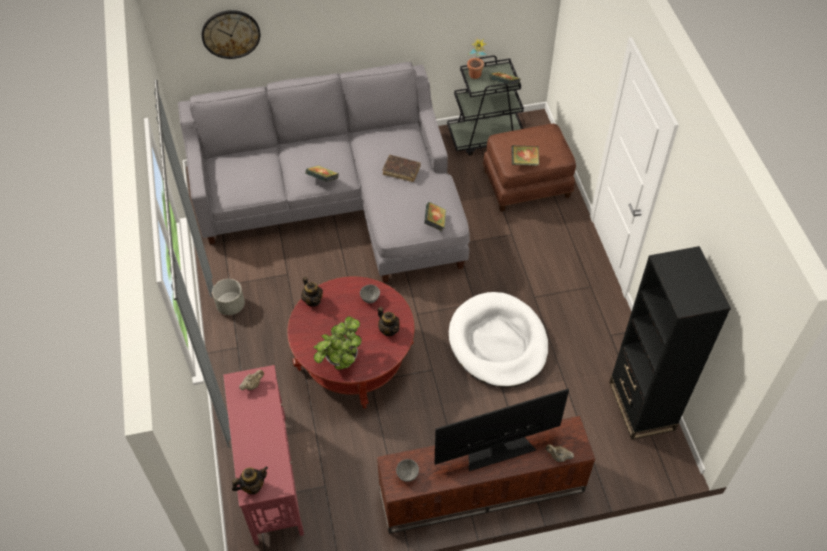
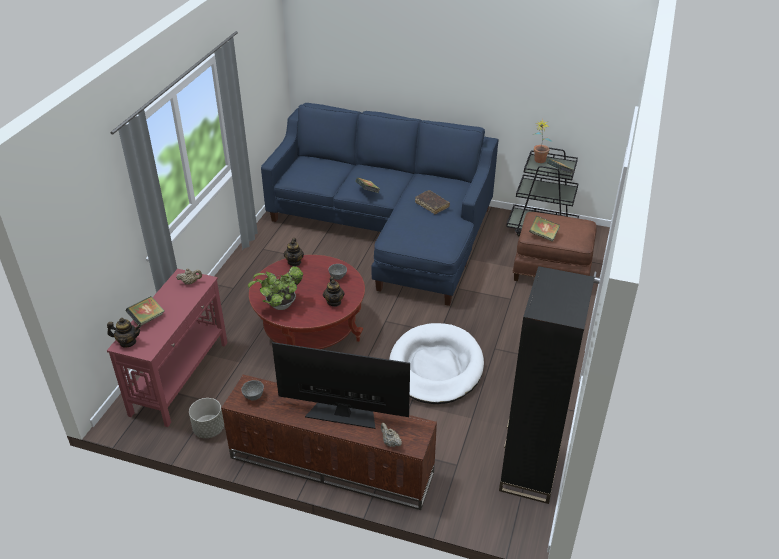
camera: 30 degrees right, 15 degrees down
grey sofa [178,62,470,283] -> blue sofa [261,103,498,306]
wall clock [202,10,260,59] -> none
grey planter [212,279,245,315] -> grey planter moved to [189,398,224,438]
book [424,202,446,231] -> book moved to [126,296,164,326]

